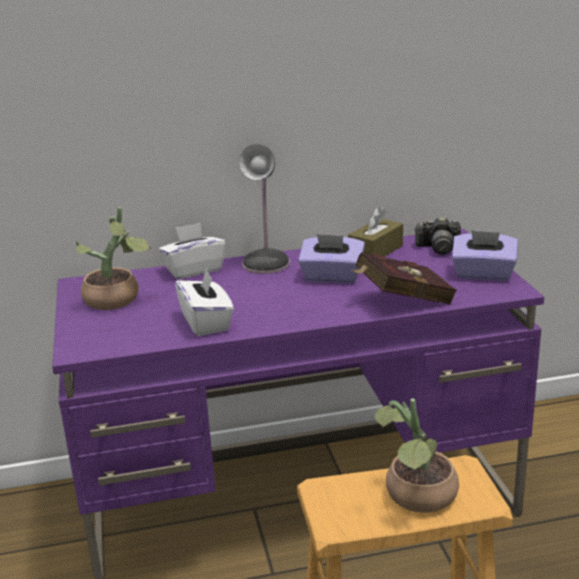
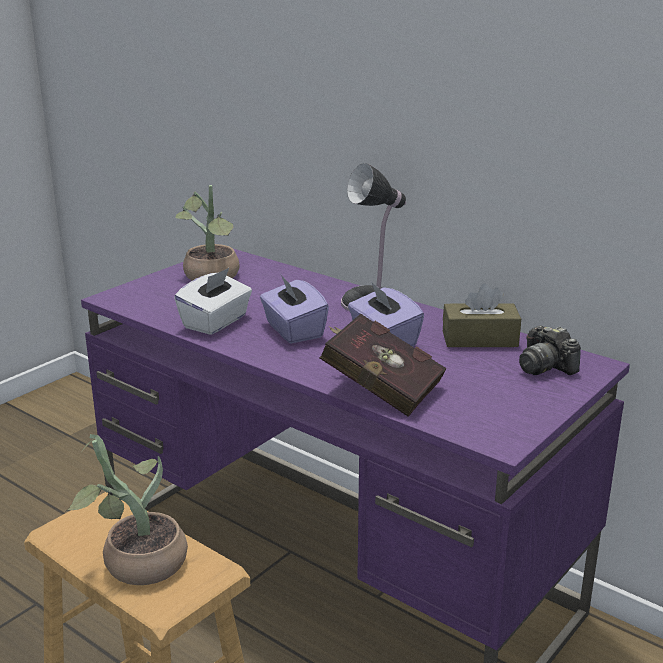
camera: 50 degrees right, 0 degrees up
white tissue box [159,223,226,279] -> none
purple tissue box [452,230,518,281] -> purple tissue box moved to [260,275,329,344]

